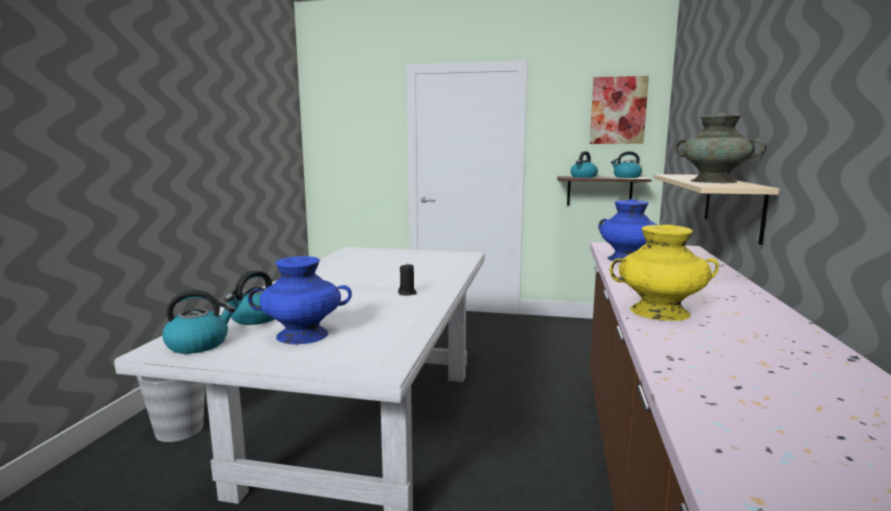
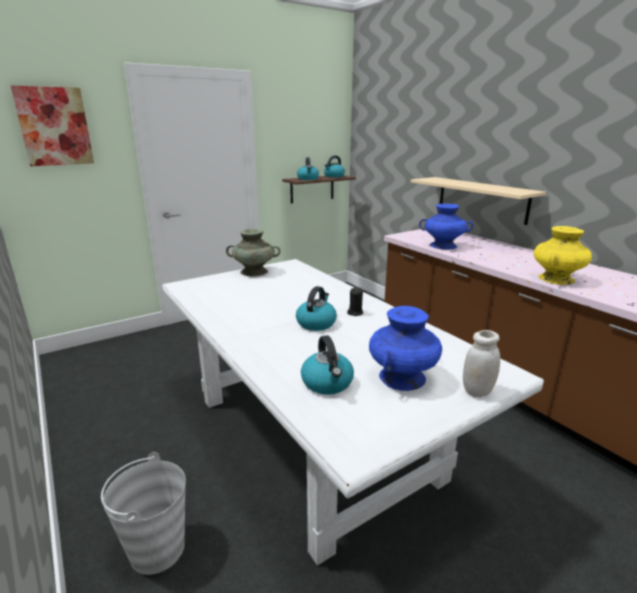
camera: 45 degrees left, 10 degrees up
kettle [162,290,236,354] -> kettle moved to [296,286,337,331]
picture [590,76,649,144] -> picture moved to [11,85,94,166]
turquoise vase [675,113,766,183] -> turquoise vase moved to [226,229,281,276]
none -> white jar [463,330,500,397]

